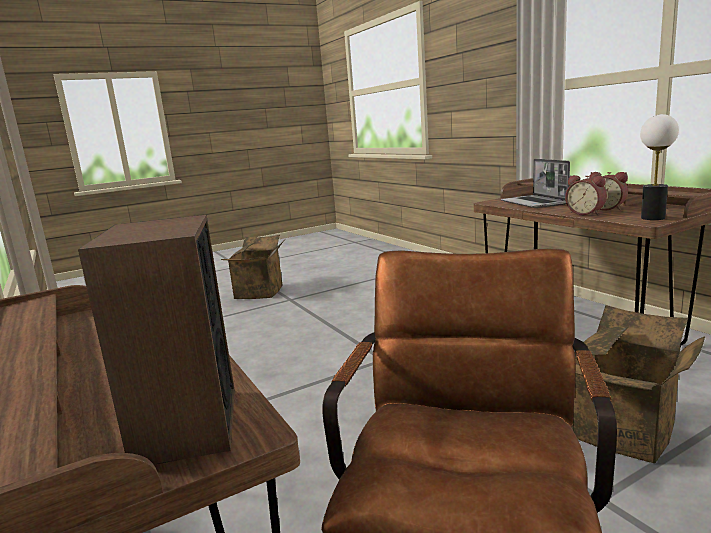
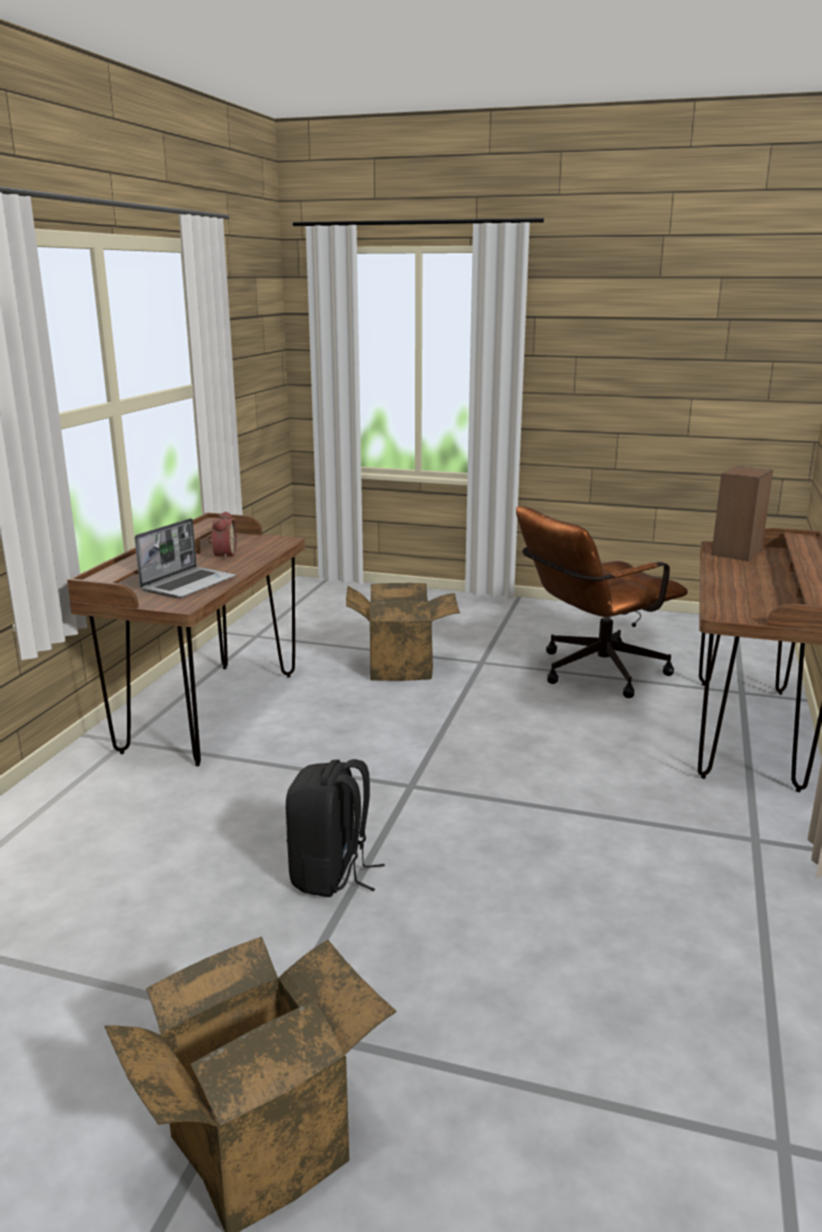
camera: 135 degrees left, 5 degrees up
alarm clock [565,175,607,215] -> none
table lamp [640,114,679,220] -> none
none -> black backpack [286,759,385,897]

